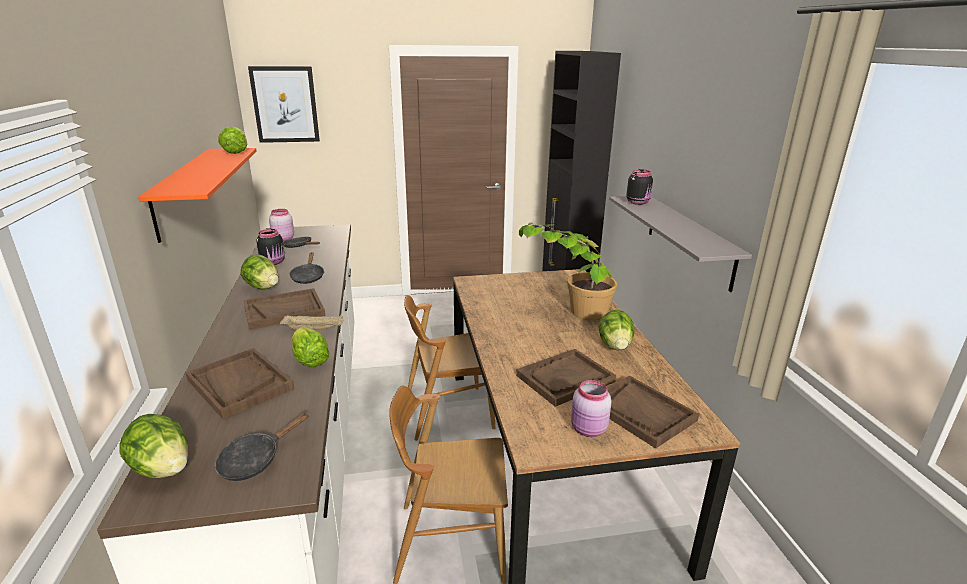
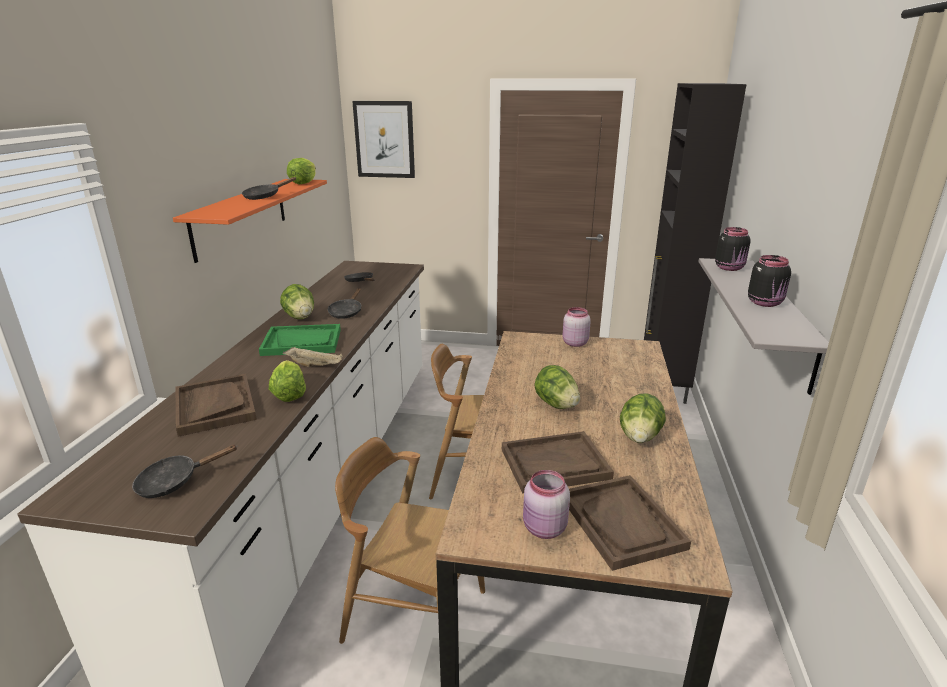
camera: 20 degrees right, 0 degrees up
lettuce [119,414,188,478] -> lettuce moved to [534,365,580,409]
brown tray [243,288,325,330] -> green tray [259,324,341,356]
black jar [256,229,285,265] -> black jar moved to [748,255,791,307]
pink jar [269,209,294,241] -> pink jar moved to [563,307,591,347]
potted plant [519,222,617,320] -> none
none -> black frying pan [242,177,296,200]

